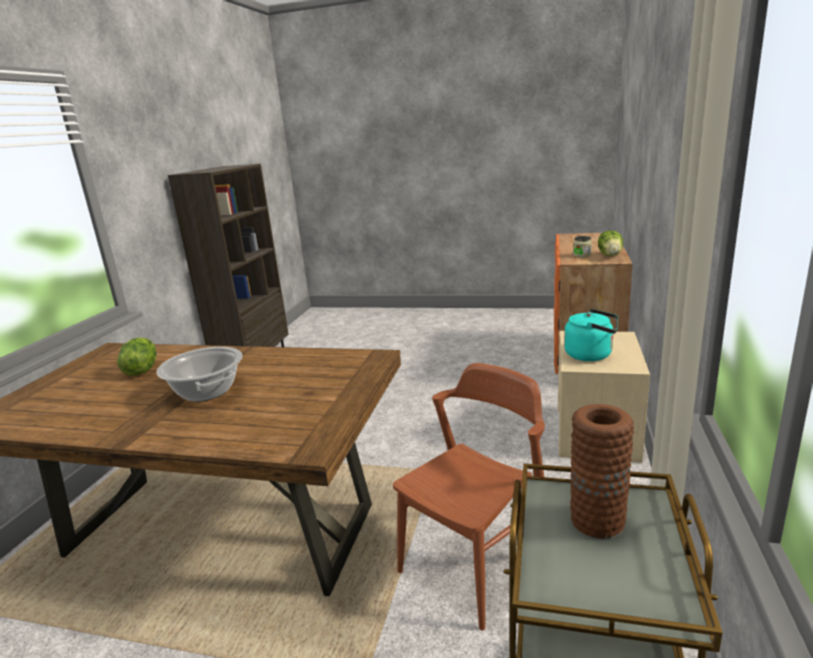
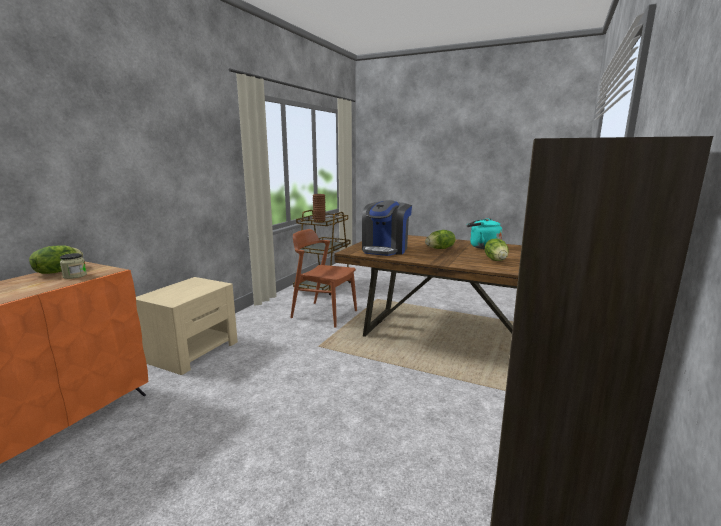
camera: 170 degrees left, 5 degrees down
cooking pot [156,347,243,402] -> lettuce [425,230,455,249]
brown chair [393,363,545,631] -> brown chair turned 60 degrees clockwise [290,229,357,328]
turquoise kettle [564,309,618,361] -> turquoise kettle moved to [467,218,502,249]
none -> coffee machine [362,200,412,256]

